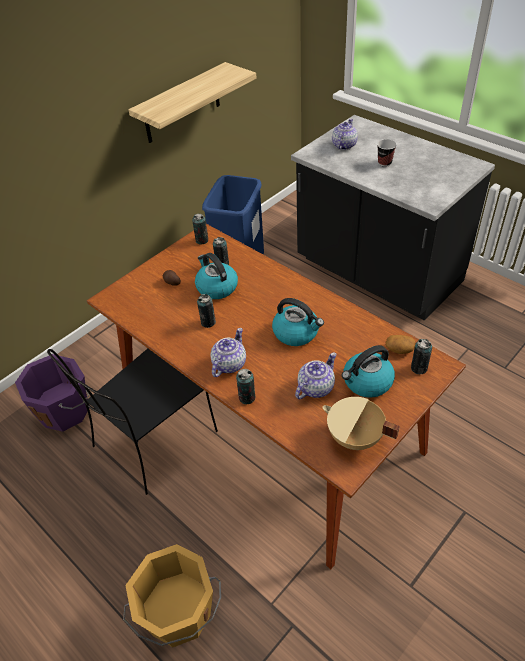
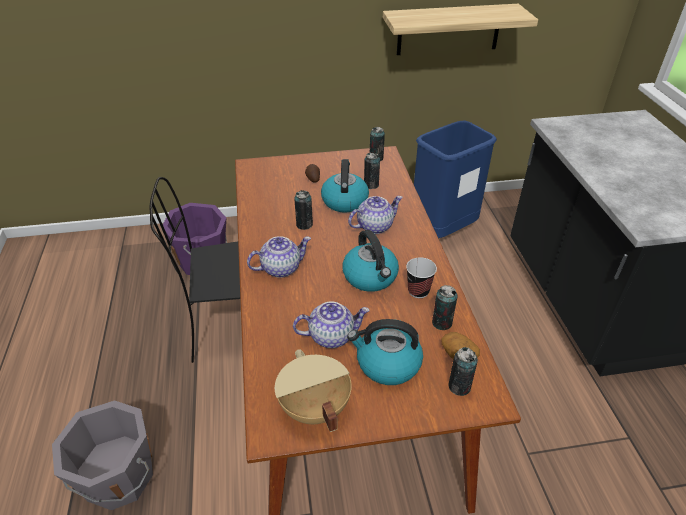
camera: 35 degrees right, 5 degrees down
orange bucket [123,544,221,648] -> grey bucket [52,400,153,510]
can [236,369,256,404] -> can moved to [432,285,458,330]
teapot [332,119,358,150] -> teapot moved to [348,196,403,234]
cup [377,139,397,167] -> cup moved to [406,257,437,298]

